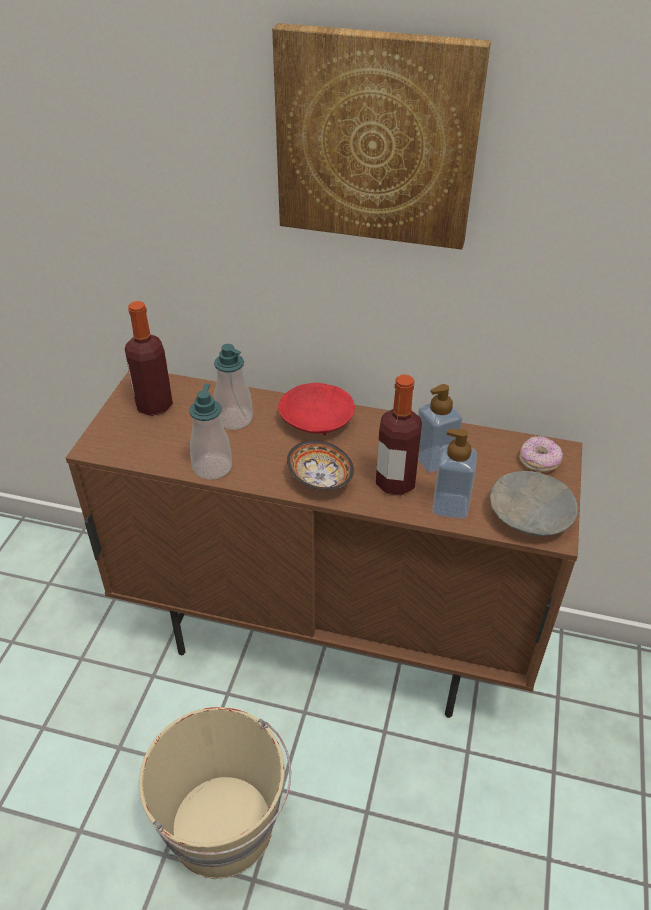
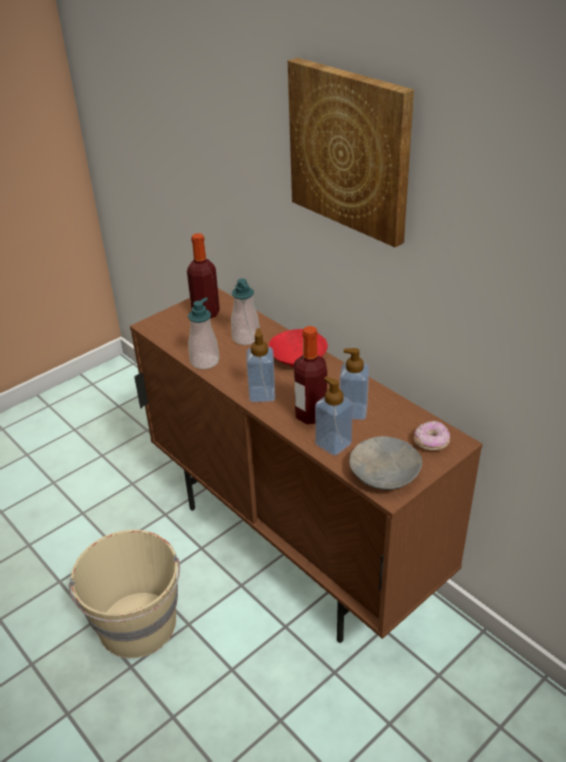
camera: 35 degrees right, 5 degrees down
bowl [287,441,354,490] -> soap dispenser [246,328,276,402]

